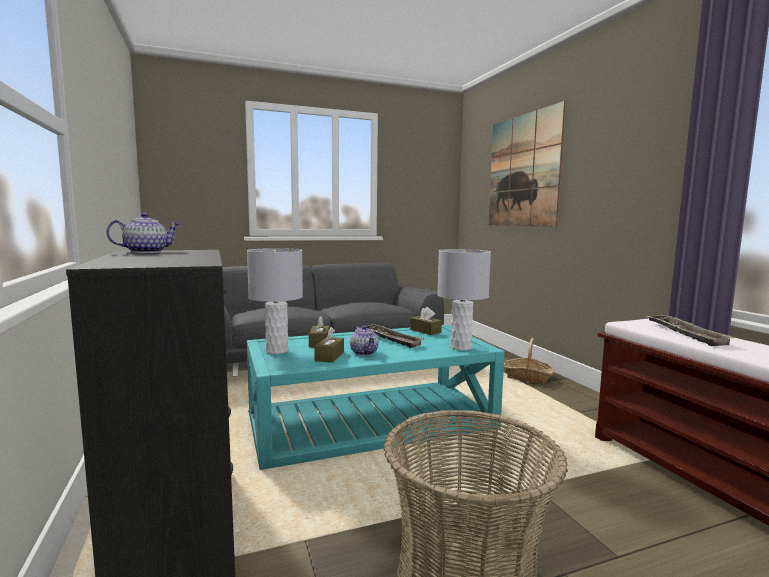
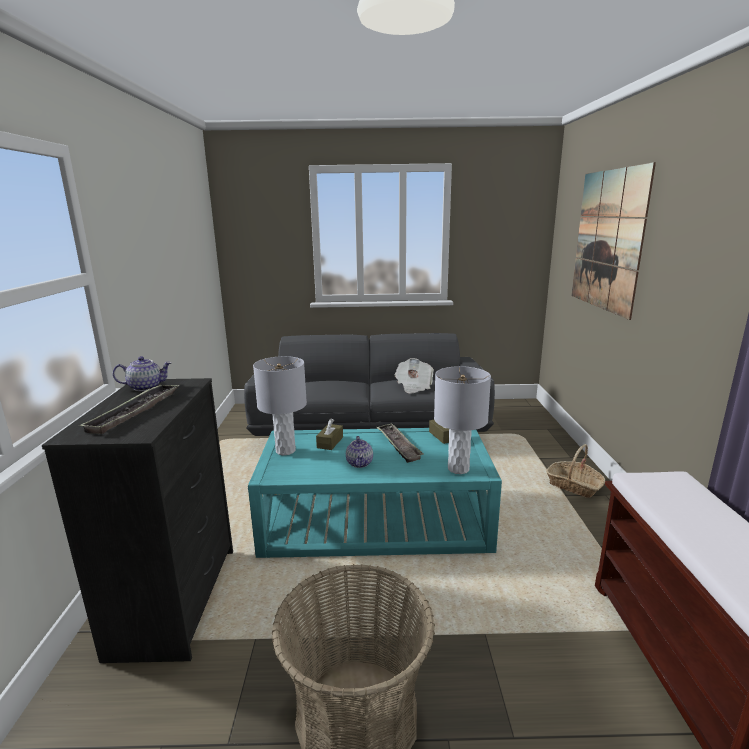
camera: 20 degrees right, 10 degrees up
brown tissue box [314,327,344,363] -> none
tray [646,314,736,346] -> tray moved to [79,384,180,434]
none -> newspaper [395,358,434,394]

